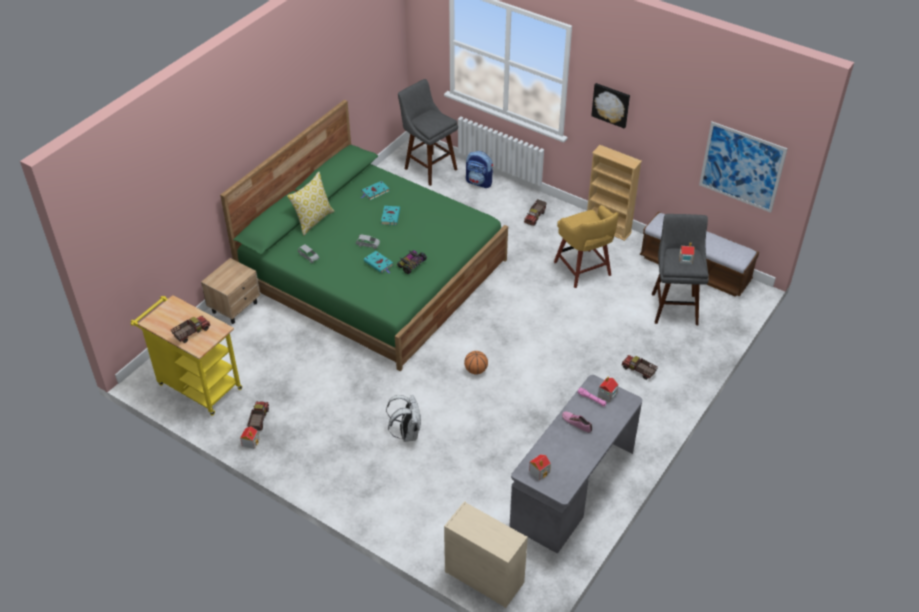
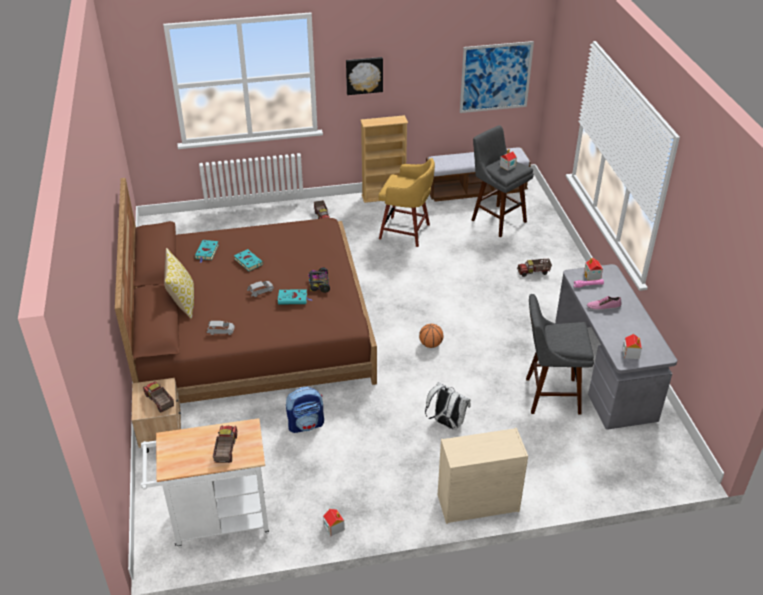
camera: 45 degrees left, 5 degrees down
yellow cart [131,295,242,416] -> white cart [140,418,269,548]
green bed [220,100,508,371] -> brown bed [115,178,377,403]
toy truck [247,401,269,431] -> toy truck moved to [143,381,174,413]
grey stool [398,79,458,186] -> grey stool moved to [526,294,594,415]
beige dresser [444,501,528,608] -> beige dresser moved to [438,428,528,524]
backpack [466,151,493,188] -> backpack moved to [286,387,324,433]

